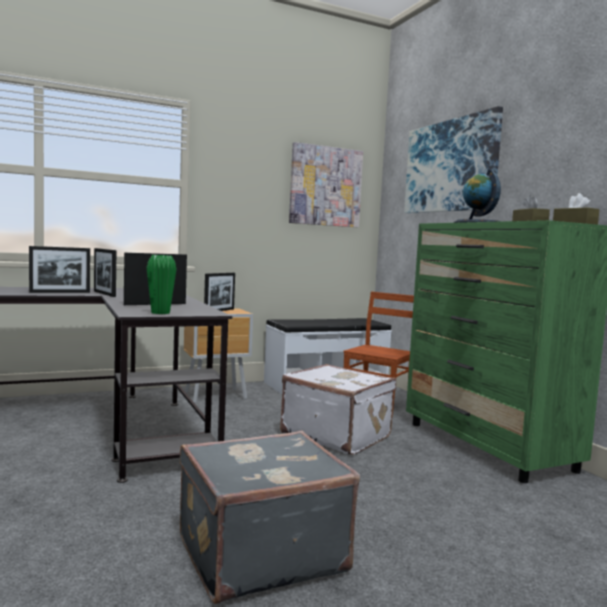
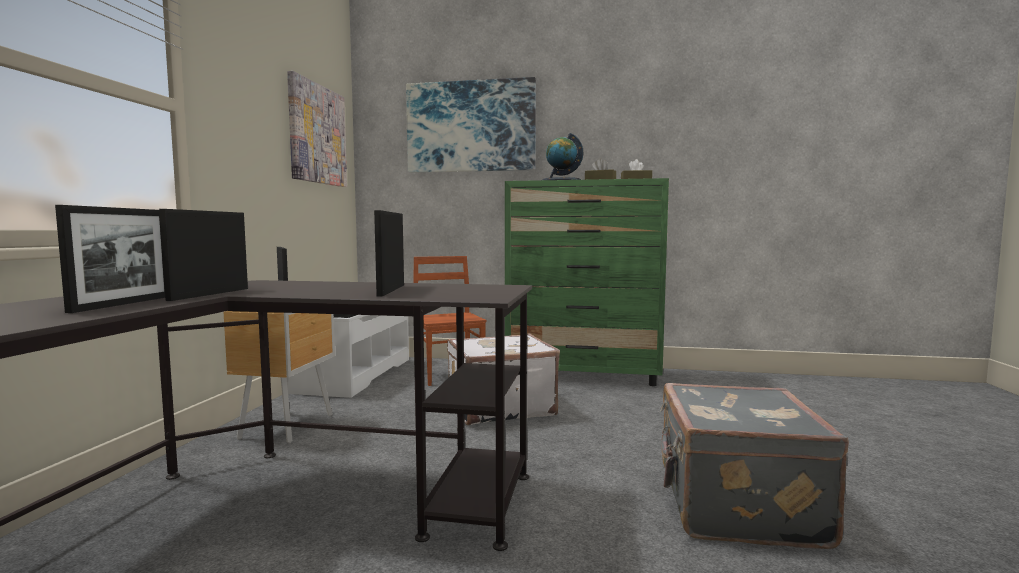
camera: 55 degrees left, 0 degrees up
picture frame [94,248,116,297] -> picture frame turned 105 degrees clockwise [159,209,248,301]
green vase [146,255,177,314] -> none

